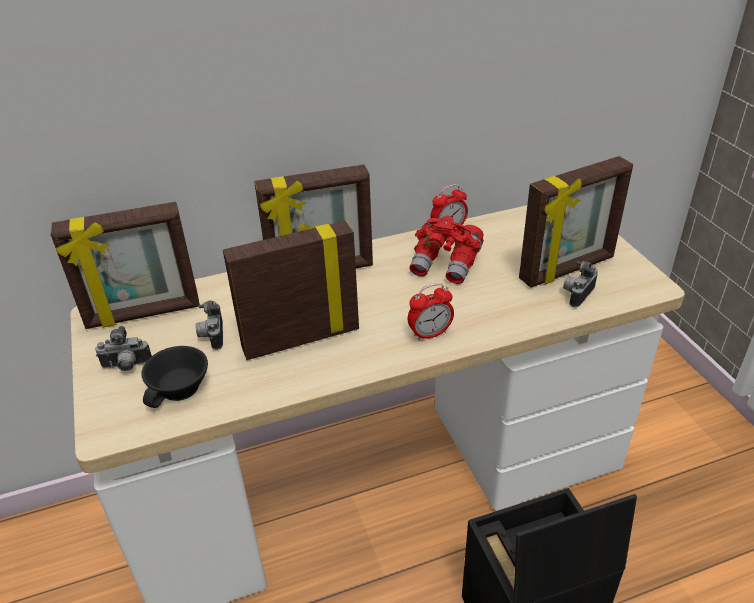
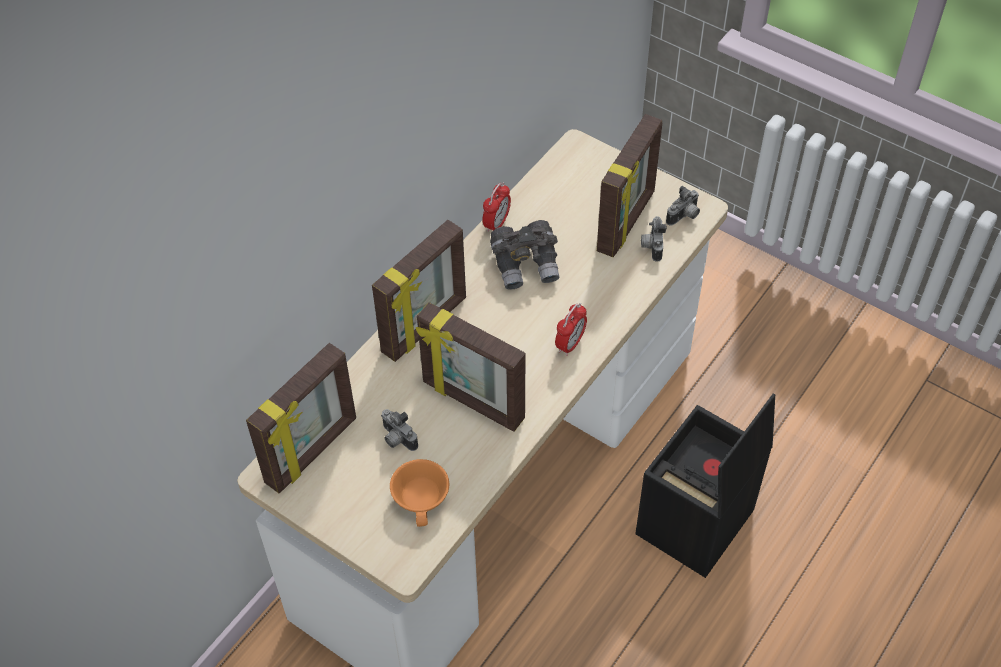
camera: 35 degrees left, 15 degrees up
camera [95,326,152,371] -> camera moved to [666,186,700,226]
black cup [141,346,208,408] -> orange cup [390,459,450,527]
picture frame [223,221,359,360] -> picture frame turned 90 degrees counterclockwise [416,302,526,432]
red binoculars [410,215,484,284] -> grey binoculars [490,220,560,290]

